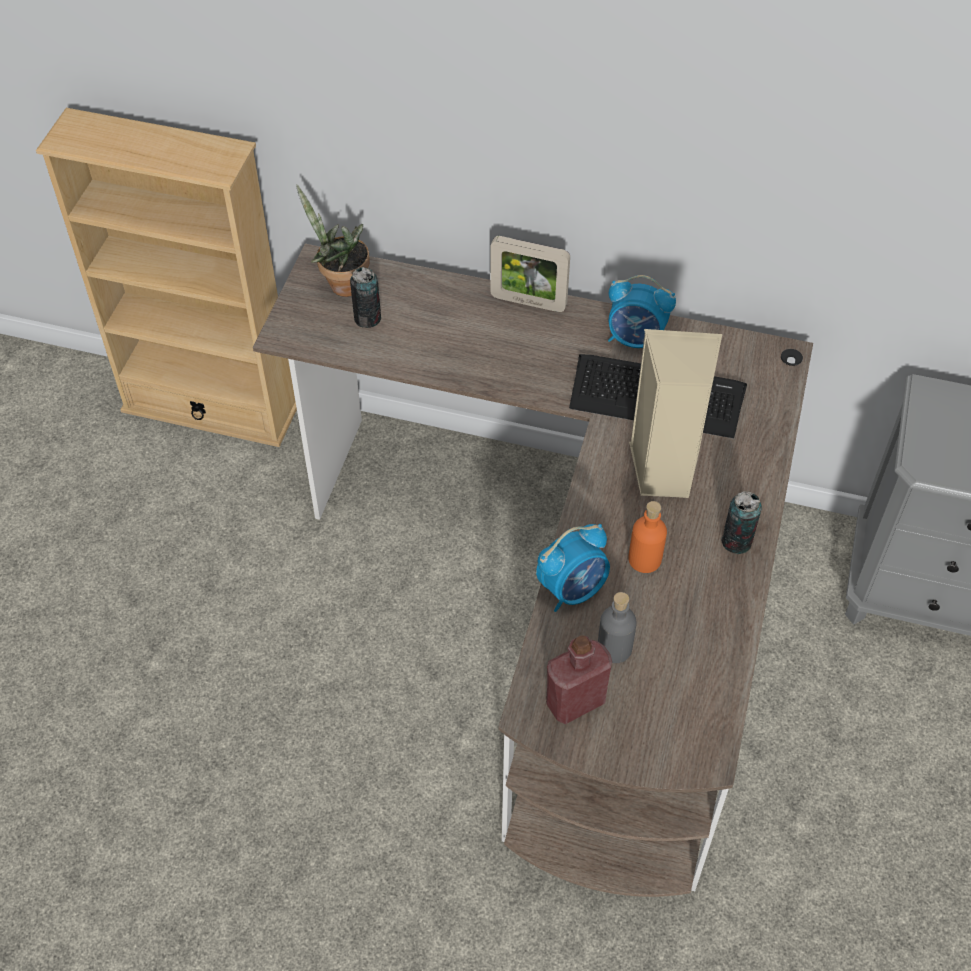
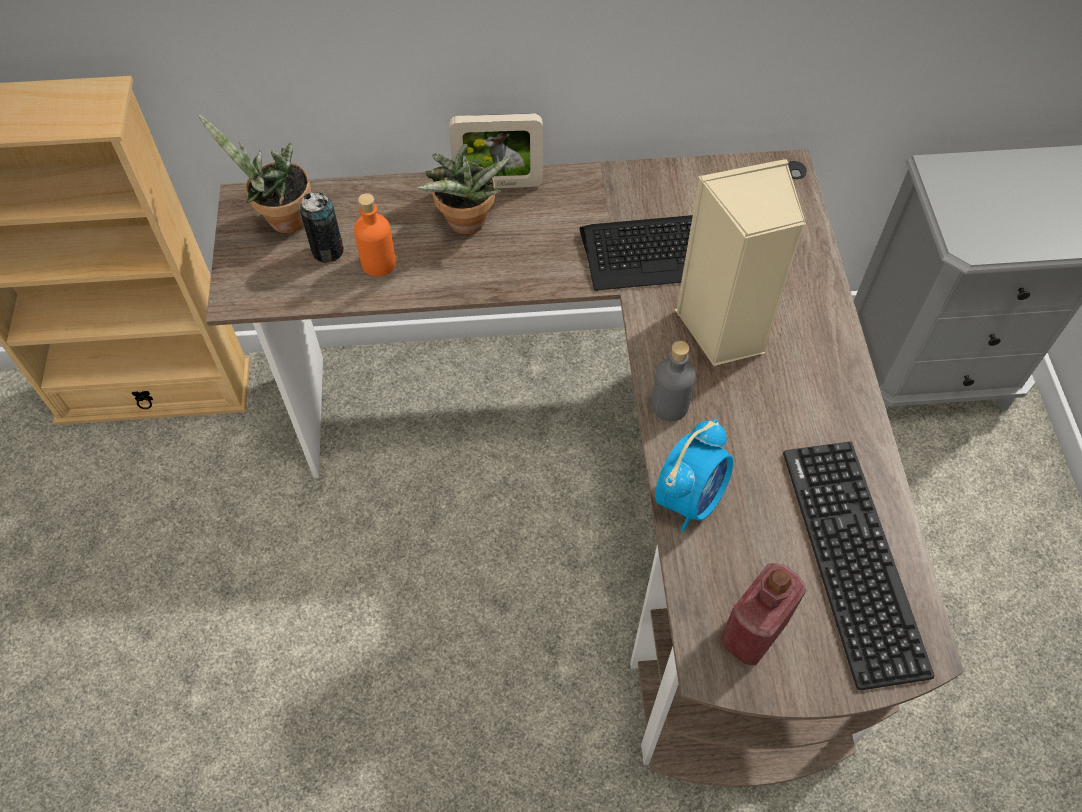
camera: 20 degrees left, 5 degrees up
grey bottle [598,592,636,663] -> grey bottle moved to [651,341,696,421]
alarm clock [608,275,676,348] -> none
orange bottle [628,501,667,573] -> orange bottle moved to [354,193,396,277]
can [721,491,762,554] -> none
none -> potted plant [418,144,511,235]
none -> keyboard [783,442,934,690]

